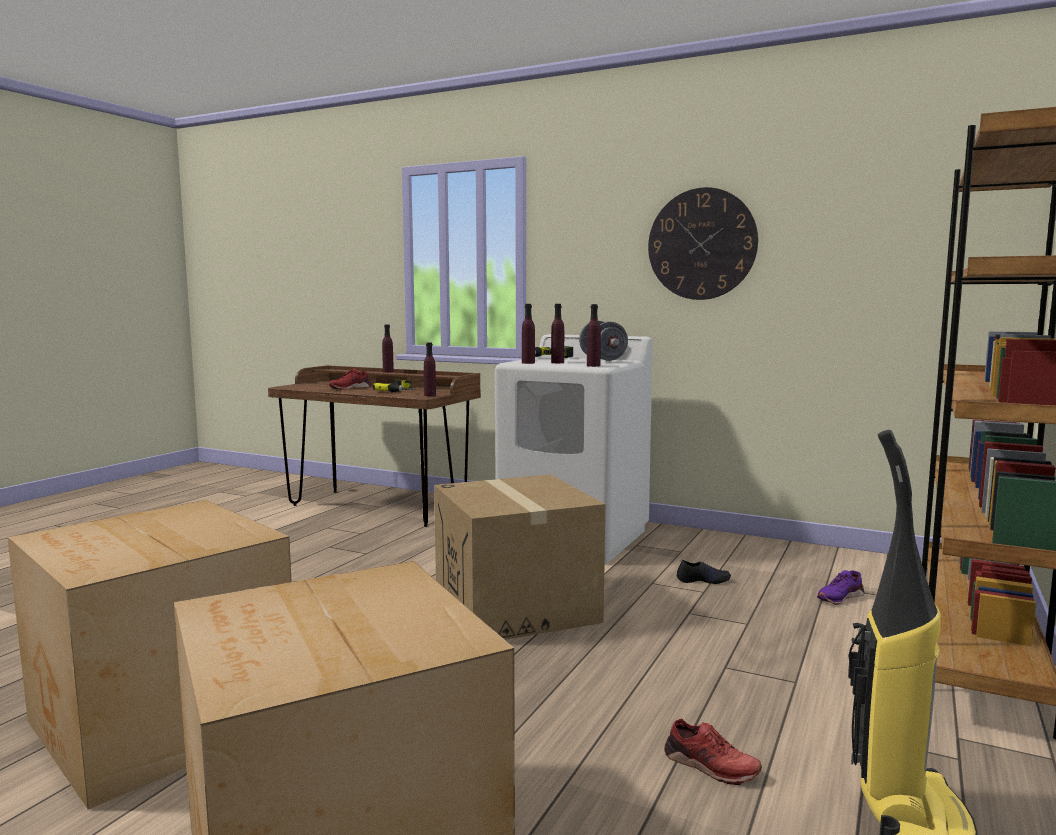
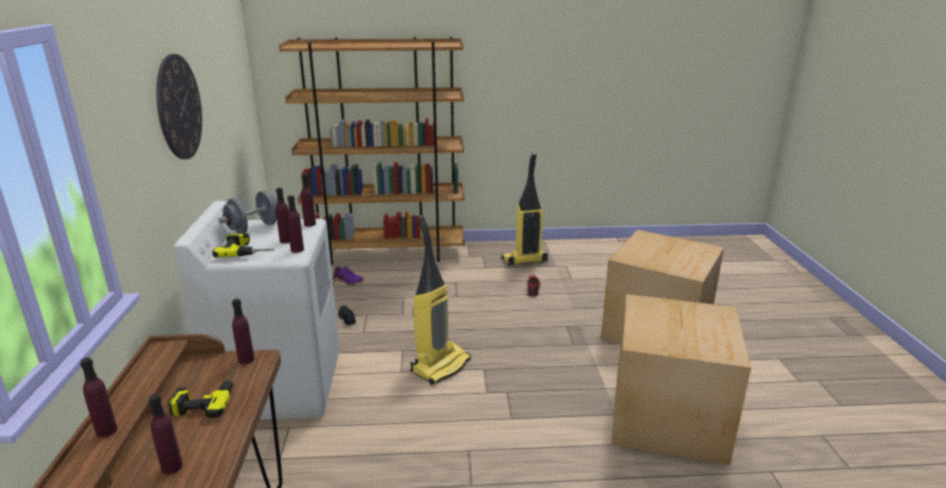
camera: 120 degrees left, 15 degrees up
red shoe [329,368,371,390] -> purple bottle [149,394,183,475]
cardboard box [434,474,605,640] -> vacuum cleaner [410,216,471,385]

